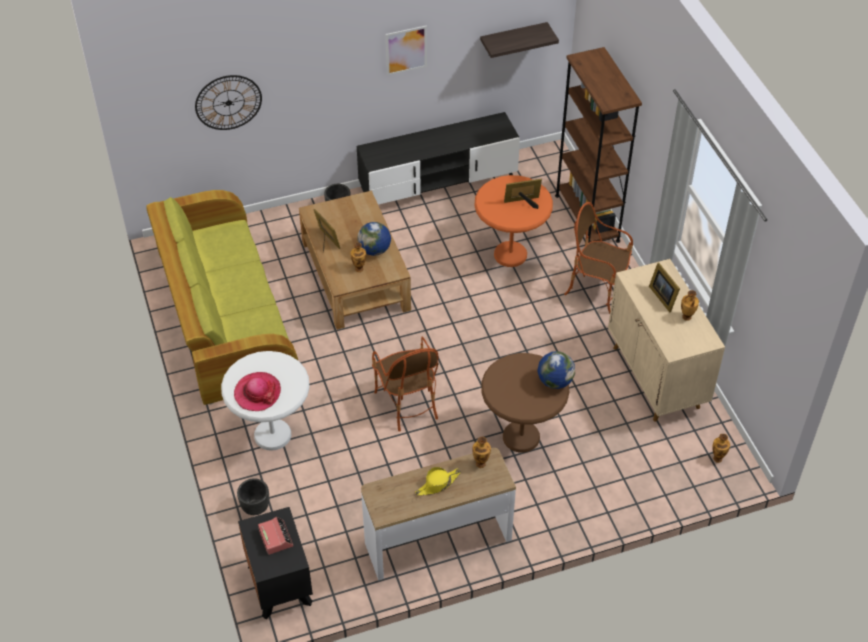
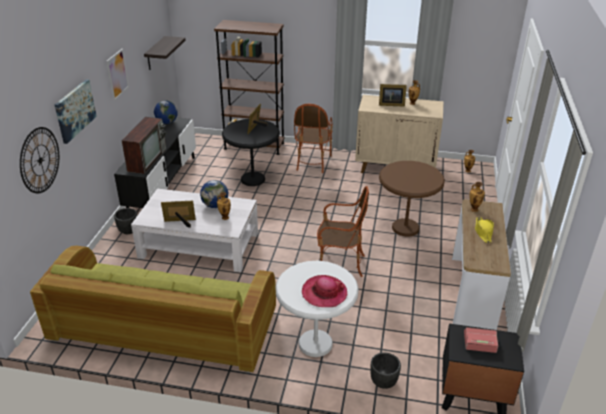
camera: 60 degrees left, 15 degrees down
brown coffee table [299,191,411,330] -> white coffee table [131,189,258,272]
orange side table [474,175,553,267] -> black side table [222,119,280,186]
globe [537,351,575,389] -> globe moved to [154,100,178,124]
armchair [564,202,633,314] -> armchair turned 45 degrees counterclockwise [294,104,333,173]
none -> picture [55,79,97,144]
none -> television [122,117,167,174]

